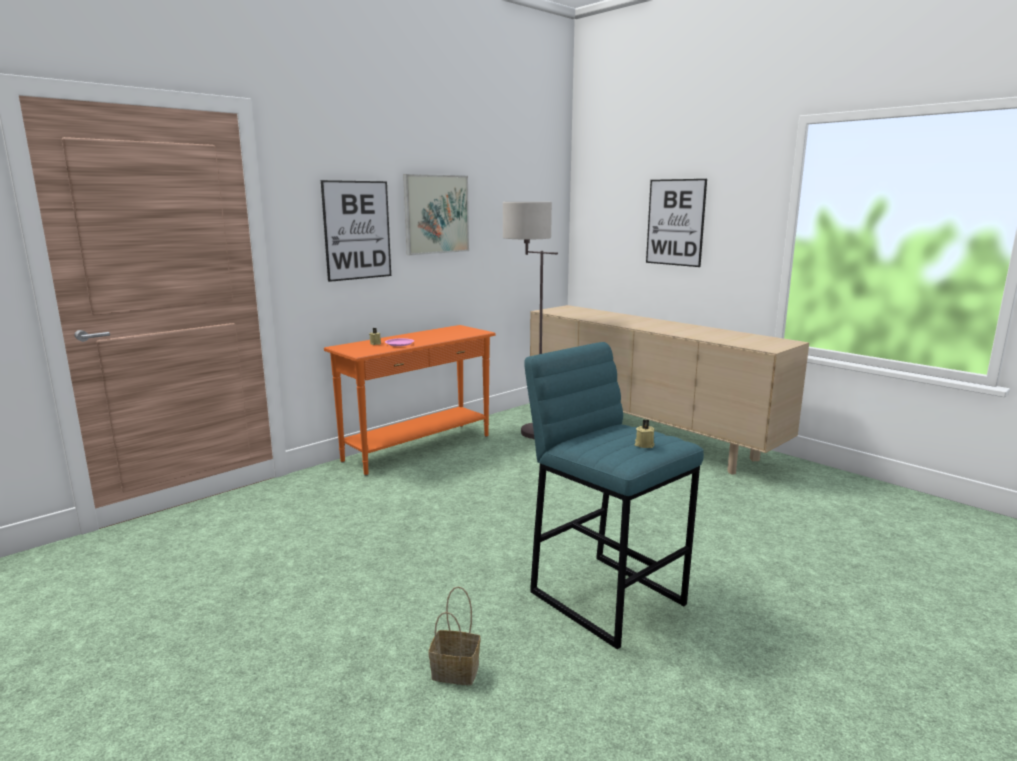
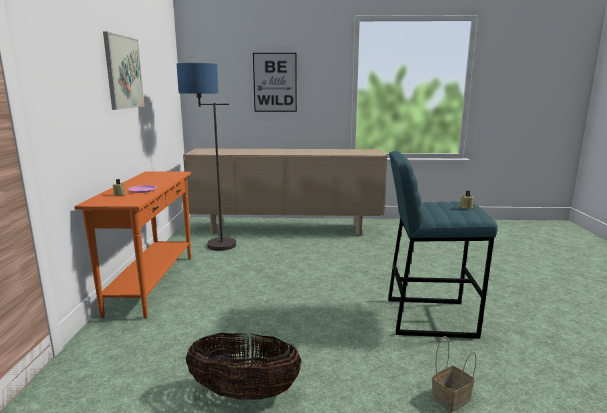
camera: 45 degrees left, 0 degrees up
picture [321,180,391,282] -> none
grey floor lamp [503,202,558,439] -> blue floor lamp [177,63,236,251]
none -> basket [186,333,301,400]

